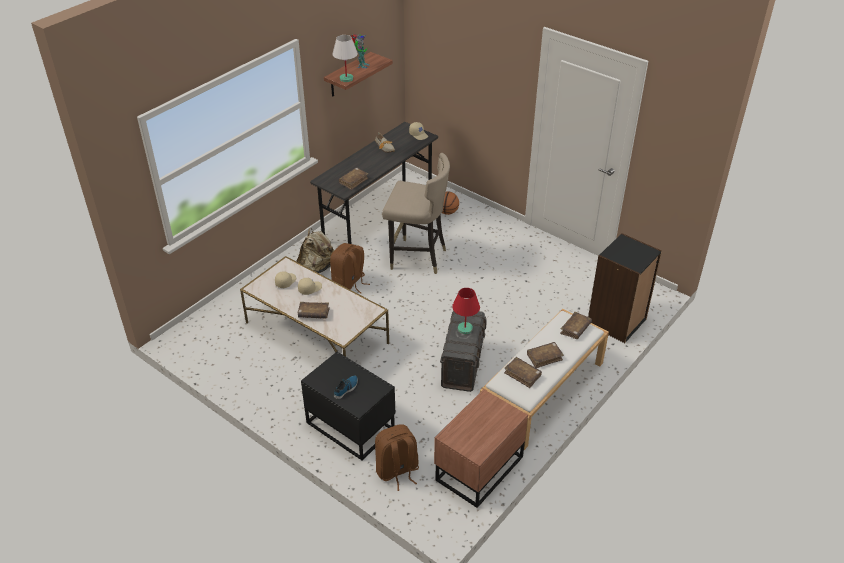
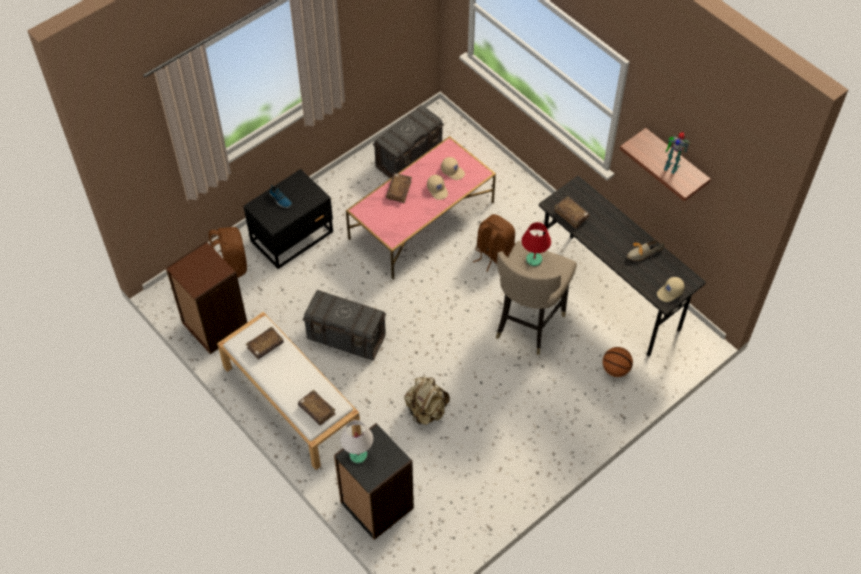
camera: 100 degrees right, 15 degrees up
white coffee table [240,256,389,357] -> pink coffee table [346,136,496,279]
beige backpack [296,228,334,273] -> beige backpack moved to [404,377,450,425]
white table lamp [332,35,358,82] -> white table lamp moved to [340,420,373,464]
brown nightstand [434,389,528,508] -> brown bookcase [166,241,248,354]
red table lamp [452,288,480,334] -> red table lamp moved to [522,222,551,267]
brown book [527,342,564,368] -> none
none -> grey storage box [373,105,444,178]

